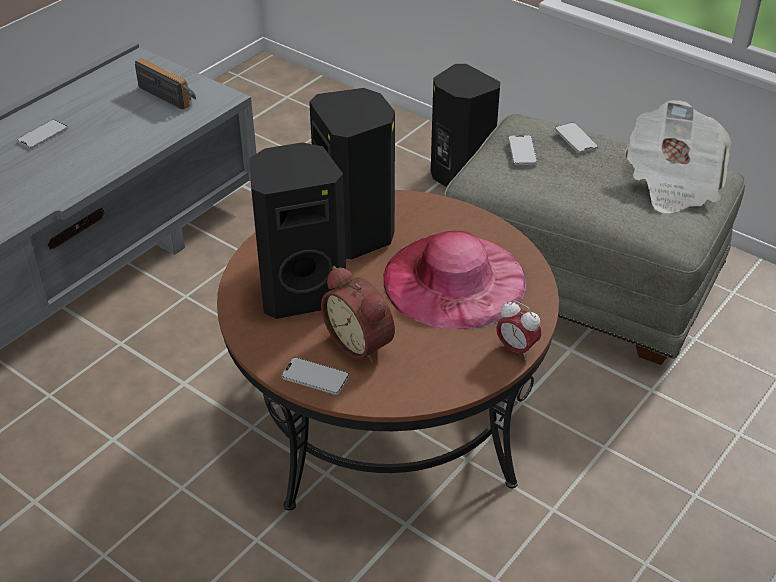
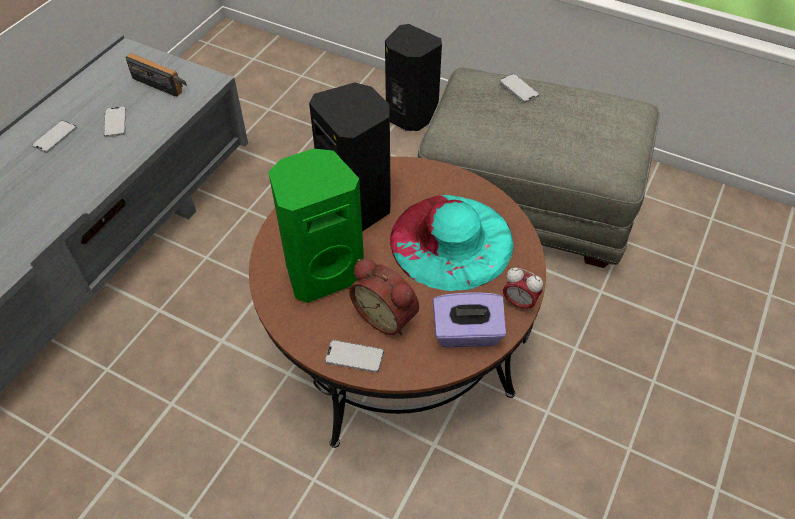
camera: 10 degrees left, 10 degrees up
black speaker [249,142,346,319] -> green speaker [269,149,364,303]
pink hat [384,231,526,329] -> turquoise hat [390,195,514,291]
phone [508,135,537,165] -> phone moved to [104,106,126,137]
newspaper [625,100,732,214] -> none
none -> purple tissue box [433,292,506,348]

